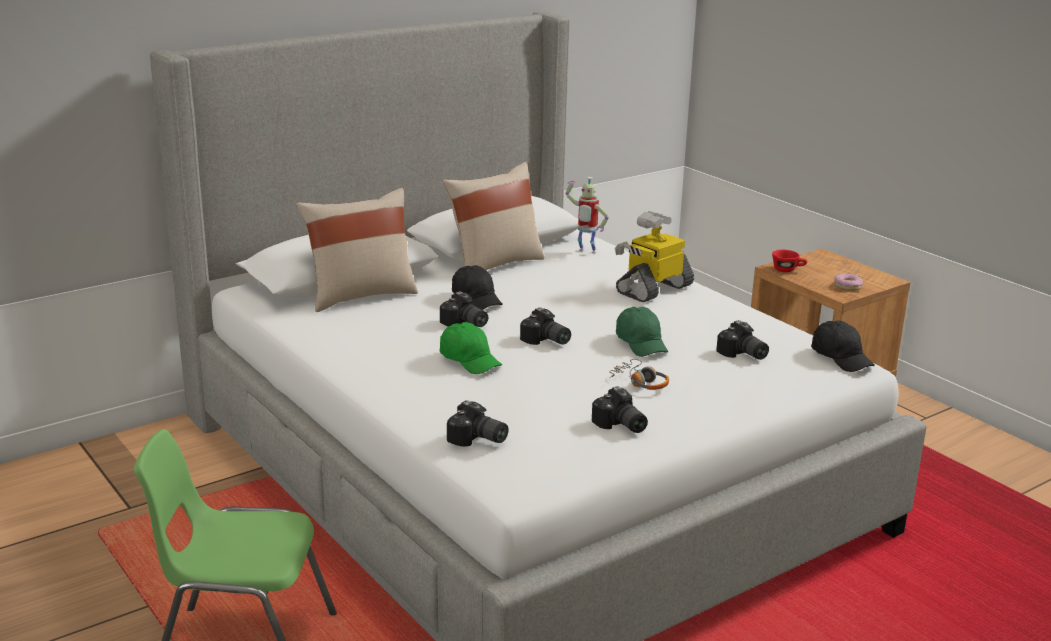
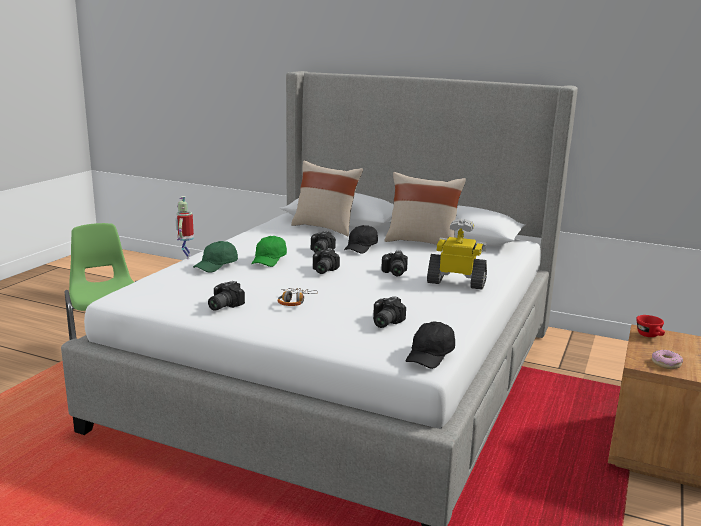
camera: 60 degrees right, 5 degrees down
camera [447,400,509,447] -> camera moved to [381,250,408,276]
toy robot [565,177,609,254] -> toy robot moved to [176,196,194,259]
green cap [616,307,668,357] -> green cap moved to [193,241,238,273]

